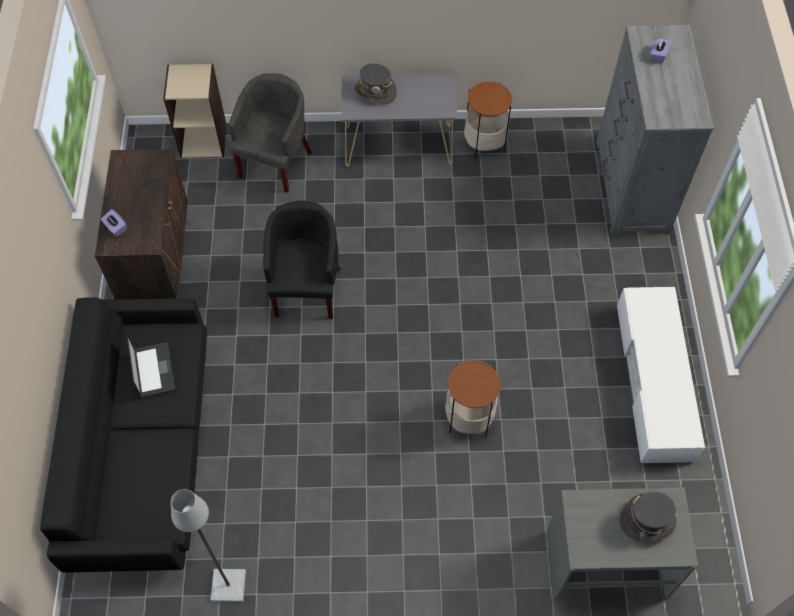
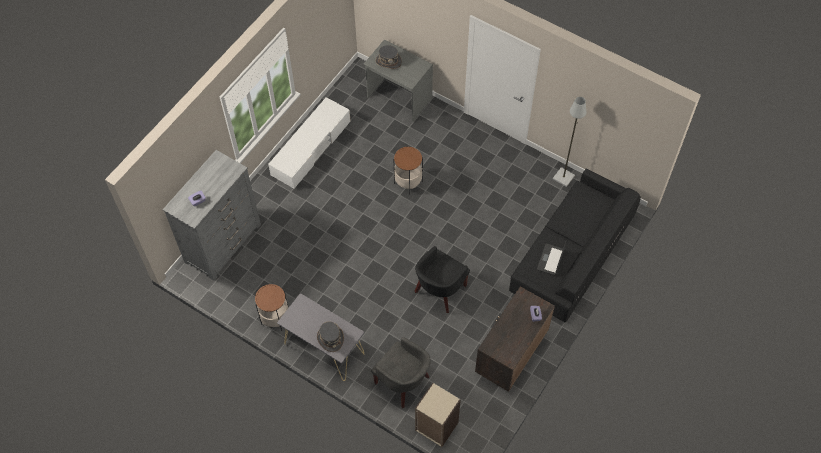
camera: 145 degrees left, 0 degrees up
grey armchair [229,73,312,193] -> grey armchair turned 105 degrees counterclockwise [371,337,431,408]

